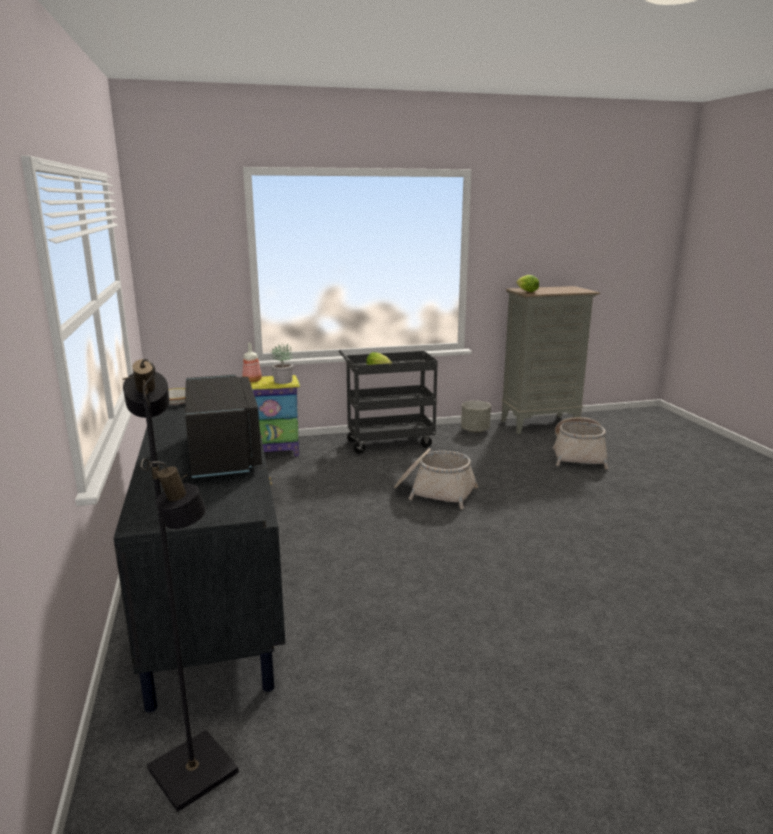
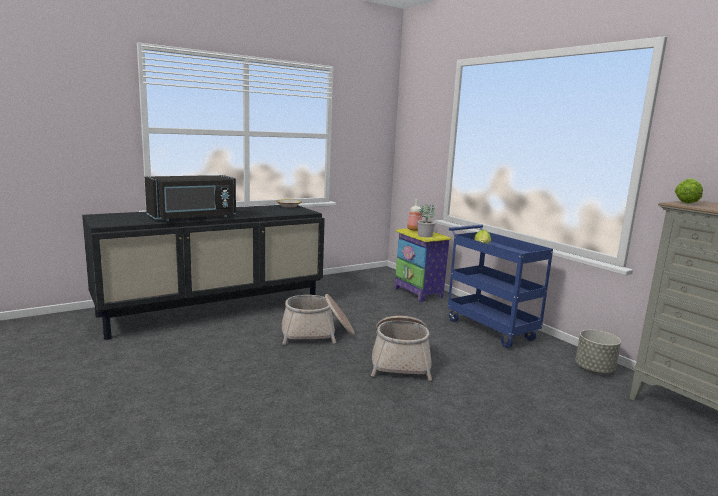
camera: 70 degrees right, 5 degrees down
black floor lamp [123,359,239,812] -> none
grey cart [339,350,438,454] -> blue cart [448,225,553,348]
basket [553,417,609,469] -> basket moved to [282,294,354,345]

